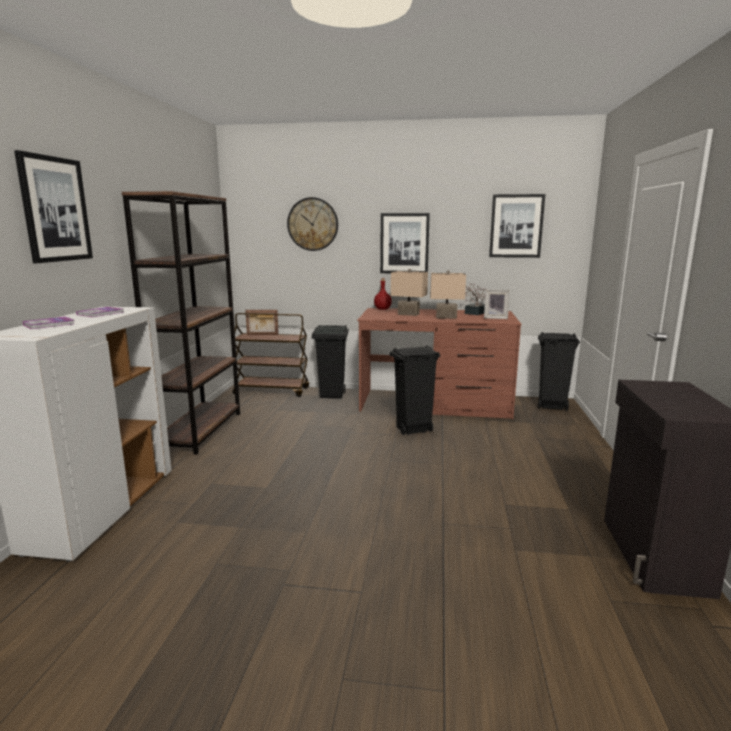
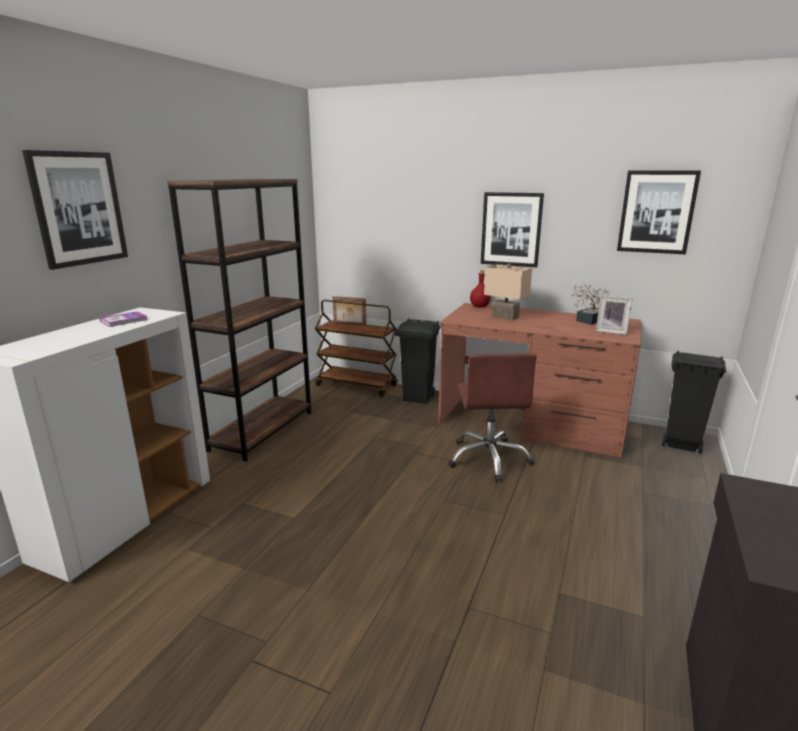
camera: 15 degrees right, 5 degrees up
book [23,317,74,329] -> none
wall clock [287,197,338,251] -> none
black trash can [390,345,440,435] -> brown office chair [448,353,537,482]
beige table lamp [430,270,466,319] -> none

